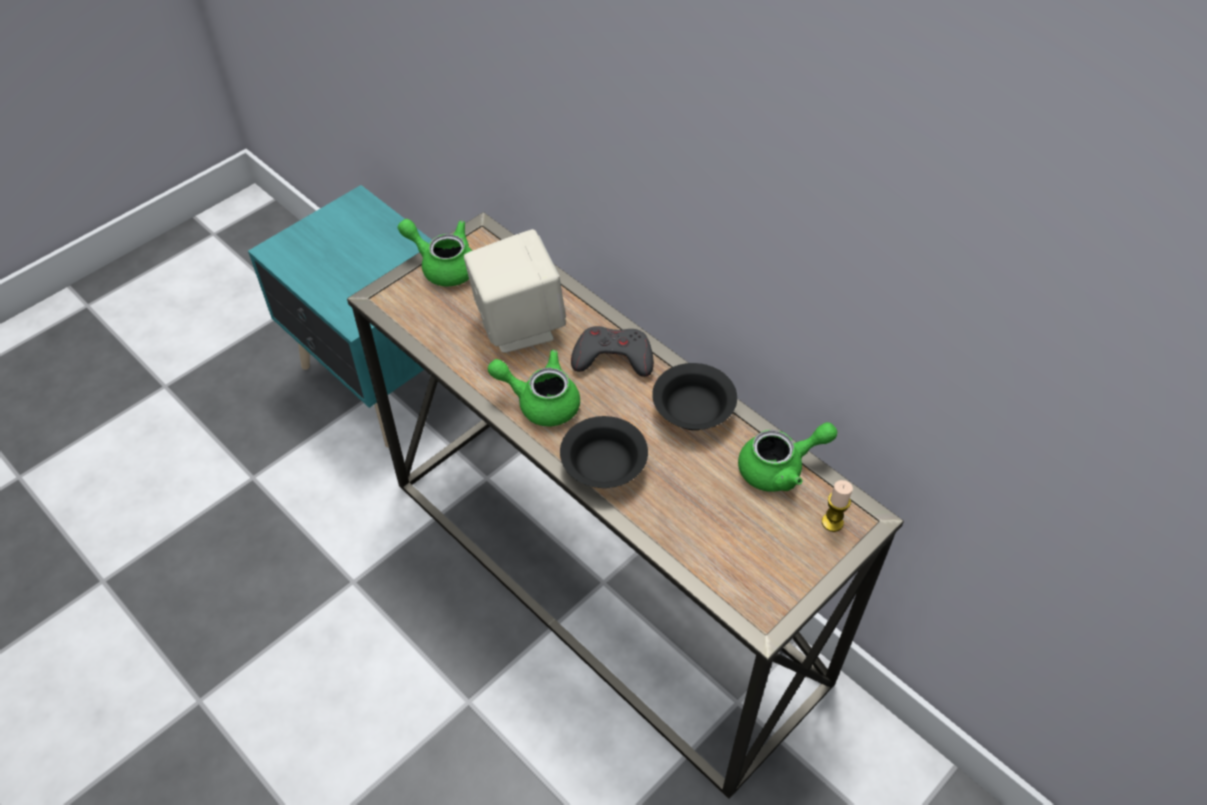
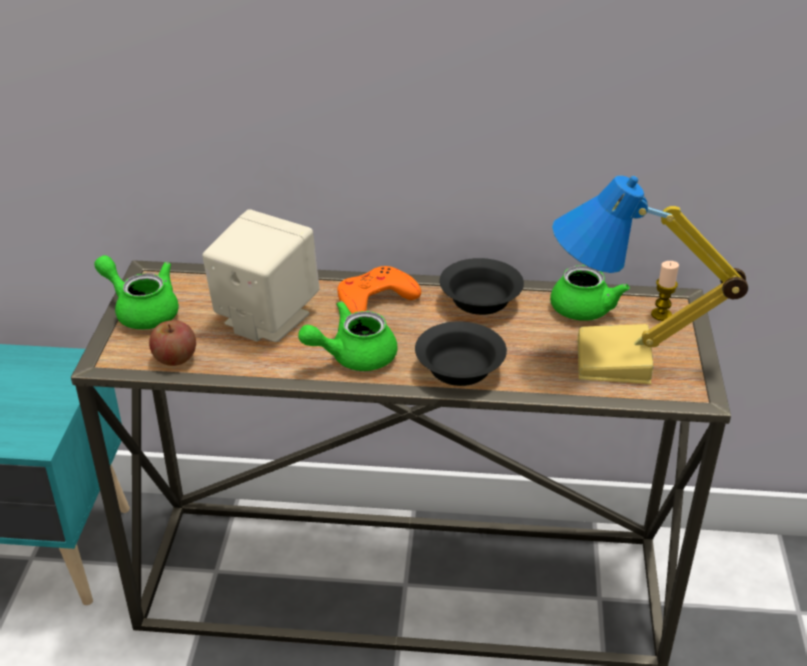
camera: 40 degrees left, 15 degrees down
green teapot [398,219,472,286] -> green teapot turned 45 degrees clockwise [94,255,179,329]
grey game controller [571,326,654,377] -> orange game controller [337,266,421,314]
none -> apple [149,320,196,366]
none -> table lamp [552,175,748,384]

